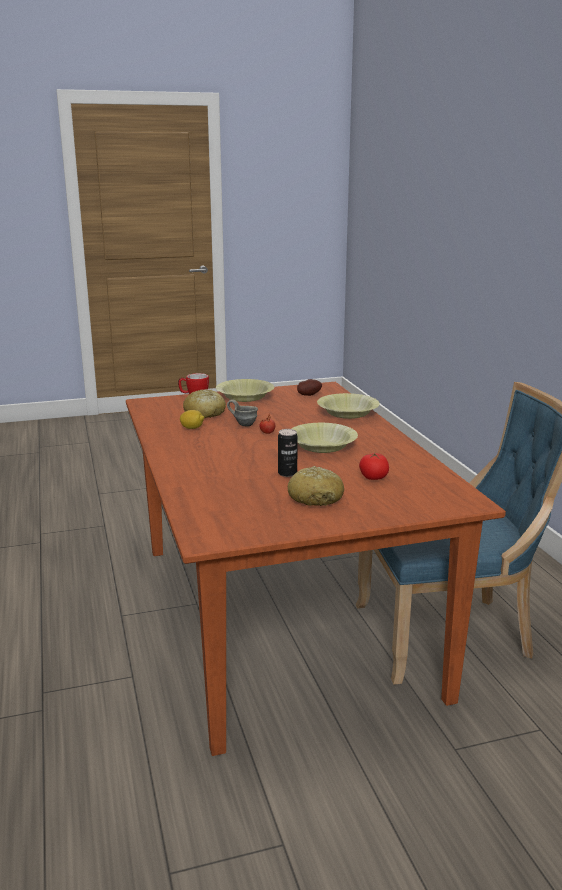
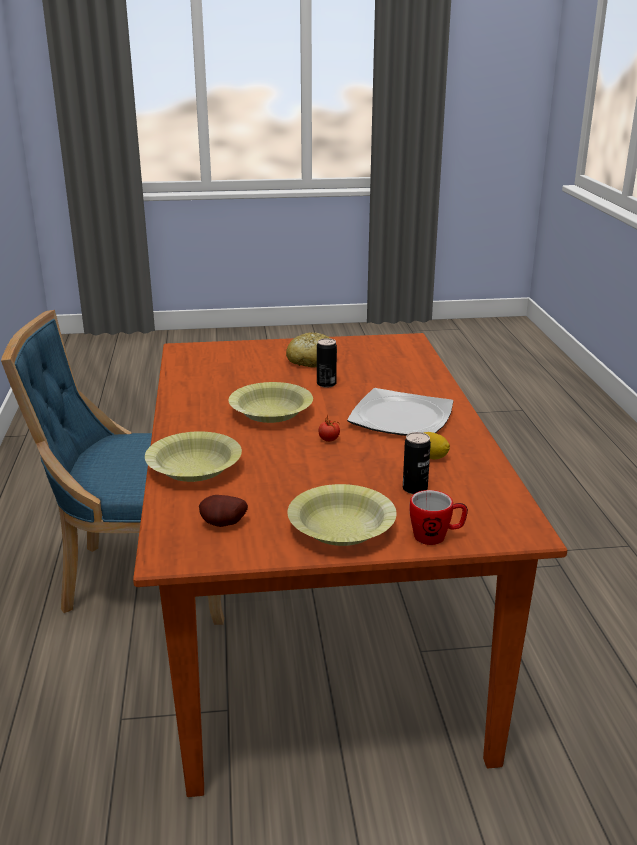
camera: 170 degrees left, 5 degrees up
bread [183,389,226,418] -> can [403,432,431,494]
grey mug [227,400,258,426] -> none
tomato [359,453,389,480] -> none
none -> plate [347,388,453,436]

